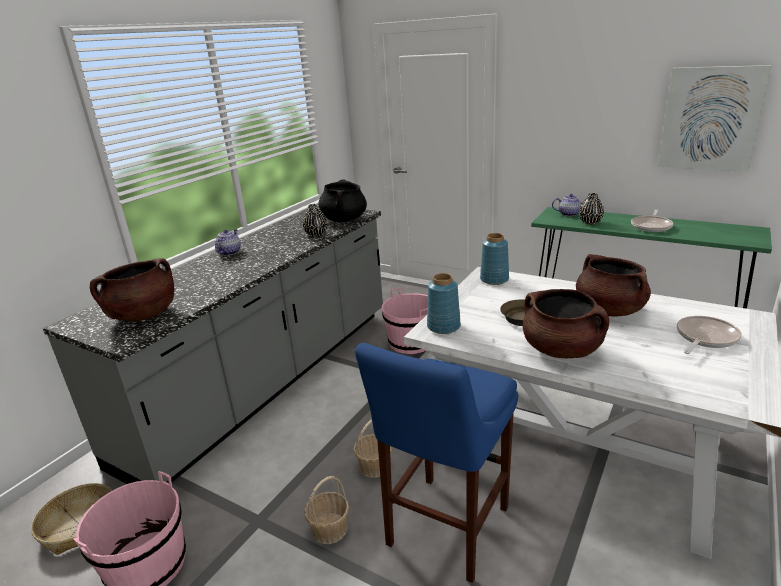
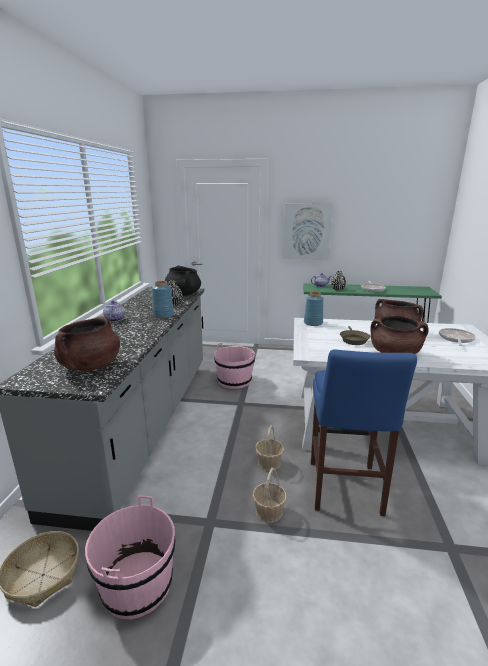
camera: 25 degrees left, 5 degrees down
blue vase [427,273,461,334] -> blue vase moved to [152,281,174,318]
picture [658,65,772,172] -> picture moved to [283,203,332,260]

